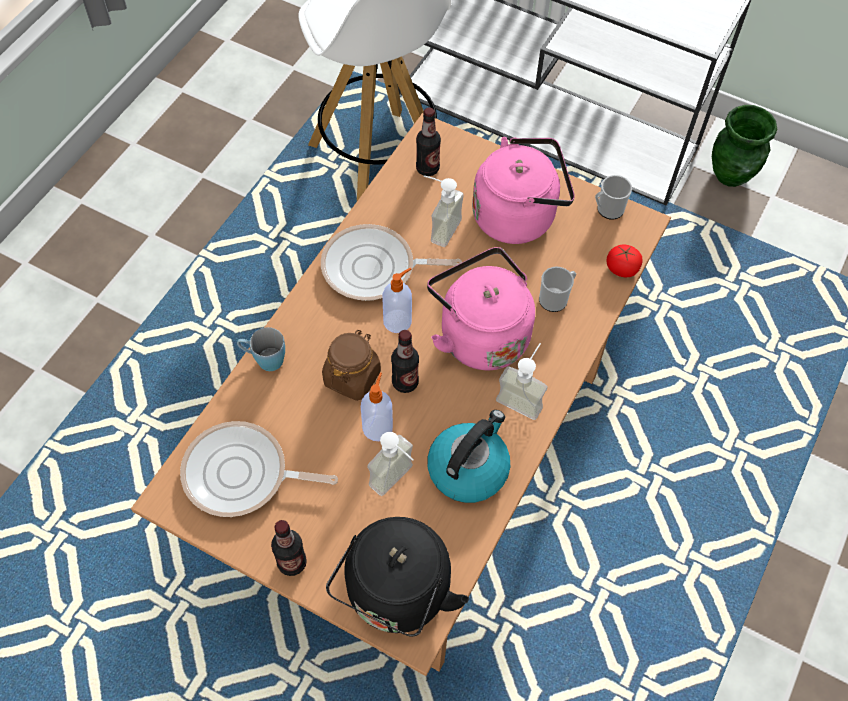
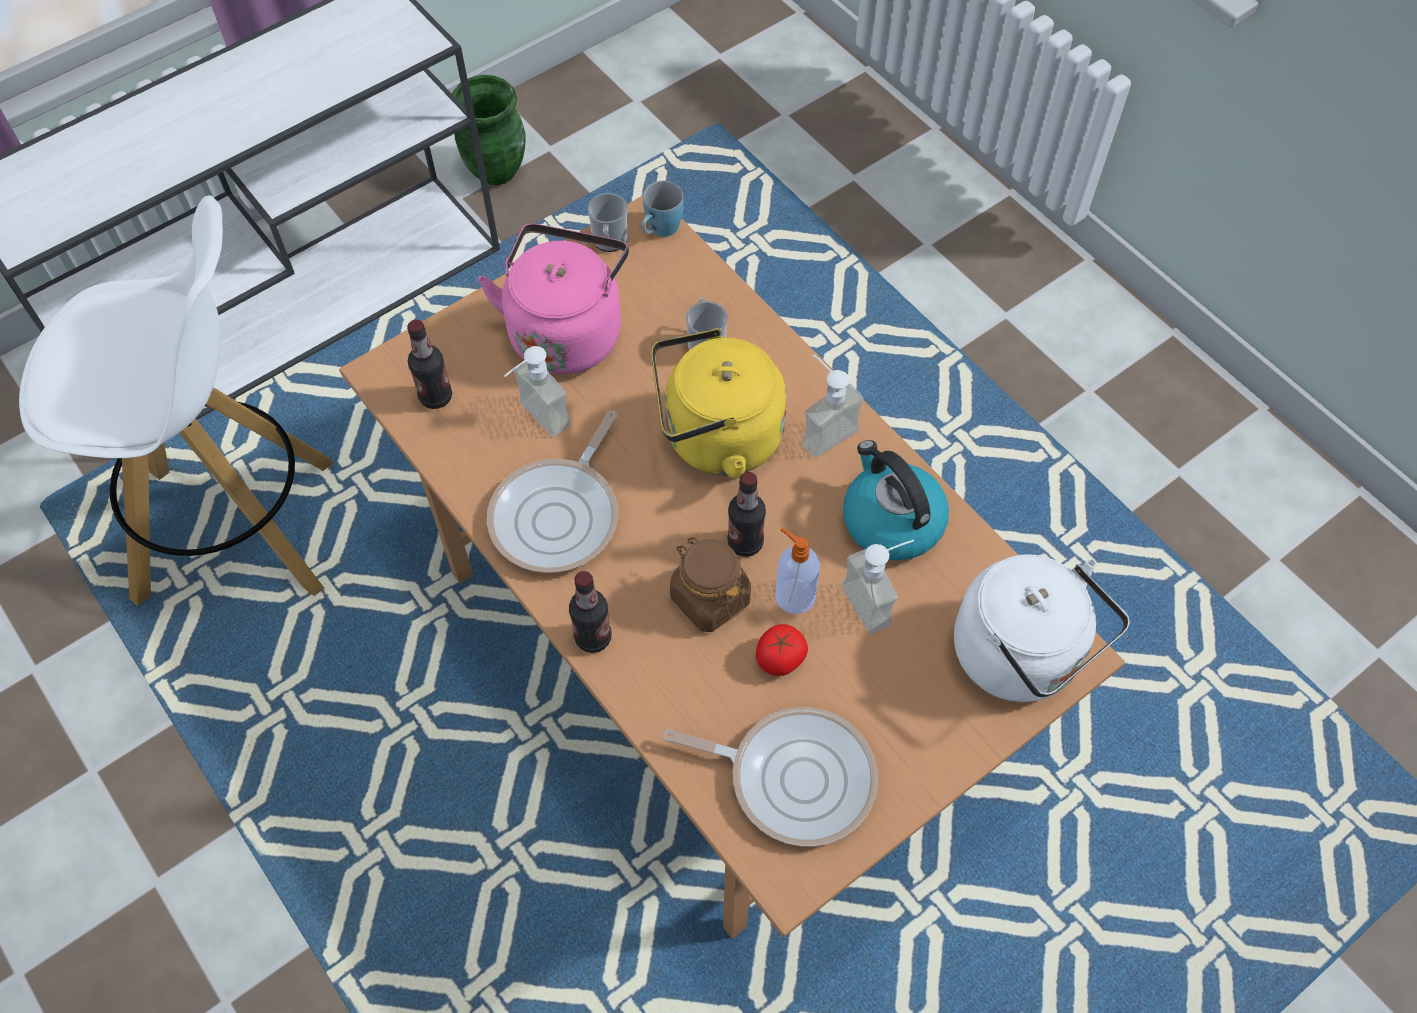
camera: 65 degrees left, 0 degrees up
frying pan [180,421,338,517] -> frying pan turned 105 degrees counterclockwise [662,707,878,846]
blue mug [237,327,285,371] -> blue mug moved to [642,181,684,237]
bottle [271,520,307,576] -> bottle moved to [569,571,611,653]
black kettle [326,517,469,637] -> white kettle [954,554,1130,702]
soap dispenser [382,267,412,333] -> none
pink kettle [427,247,535,370] -> yellow kettle [651,328,787,478]
tomato [607,244,643,277] -> tomato moved to [756,624,808,676]

